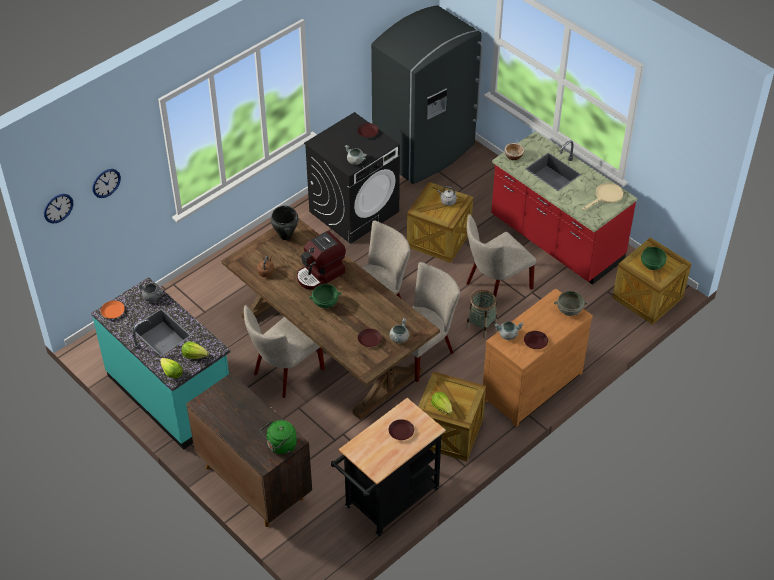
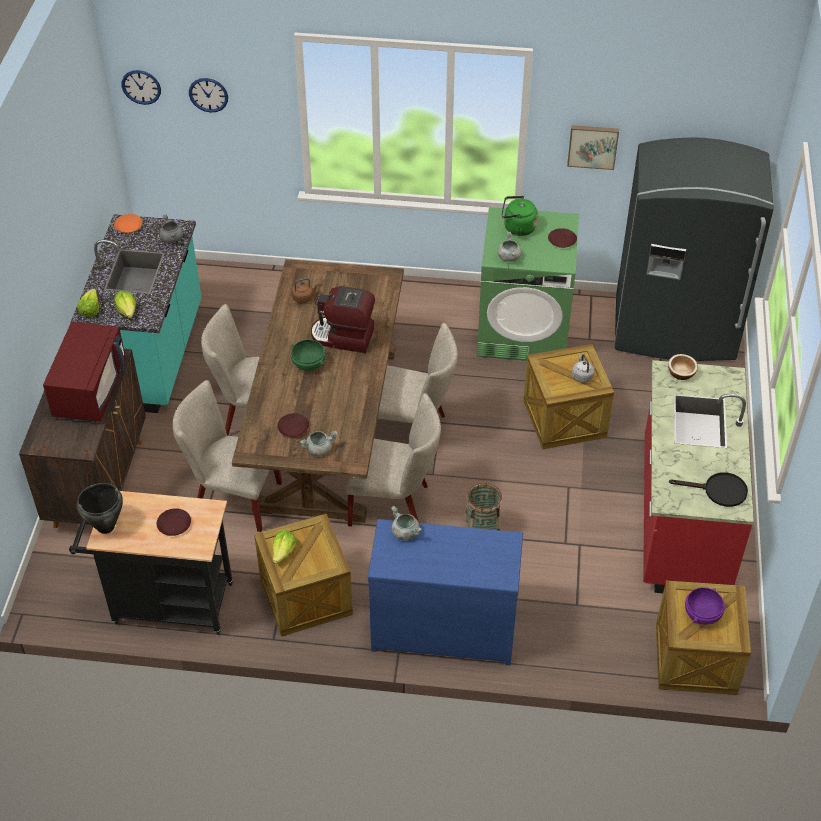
camera: 50 degrees right, 0 degrees up
green kettle [260,420,297,454] -> green kettle moved to [502,196,538,236]
black cooking pot [270,206,299,240] -> black cooking pot moved to [77,483,123,534]
black washing machine [304,112,400,244] -> green washing machine [477,207,579,361]
beige chair [466,214,537,297] -> beige chair moved to [173,380,282,532]
brown dresser [483,288,593,427] -> blue dresser [368,519,523,665]
brown plate [524,331,548,349] -> none
grey bowl [554,291,587,316] -> none
beige frying pan [582,183,623,210] -> black frying pan [669,472,748,507]
green bowl [641,247,667,270] -> purple bowl [685,587,725,625]
none -> red microwave [43,322,126,422]
none -> picture [567,125,619,170]

